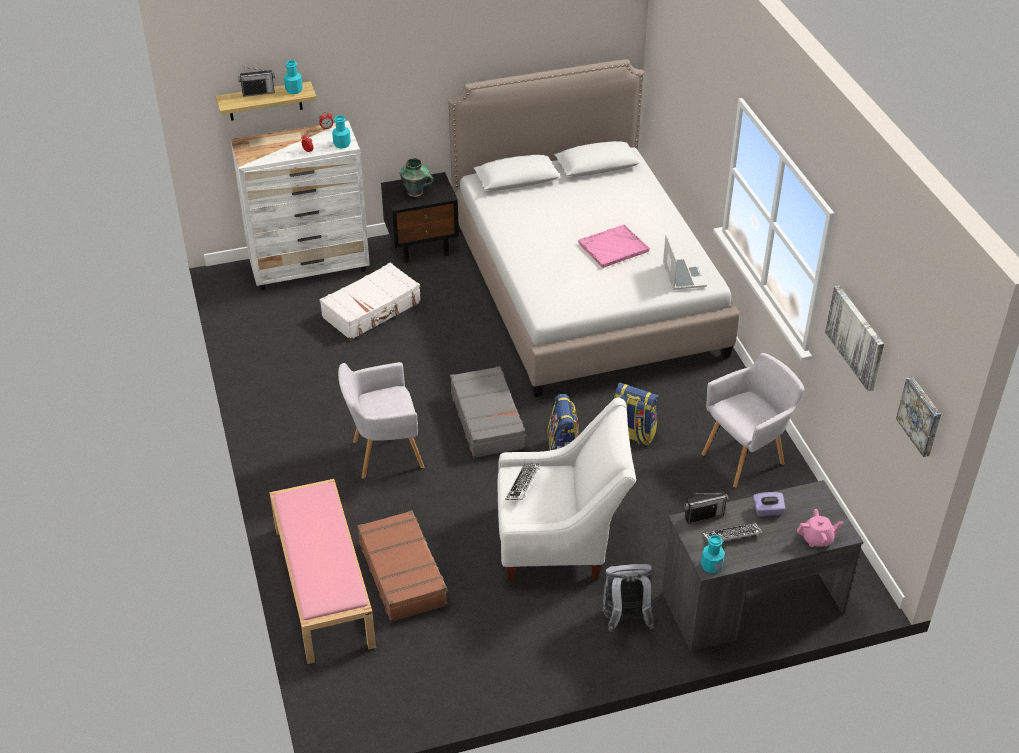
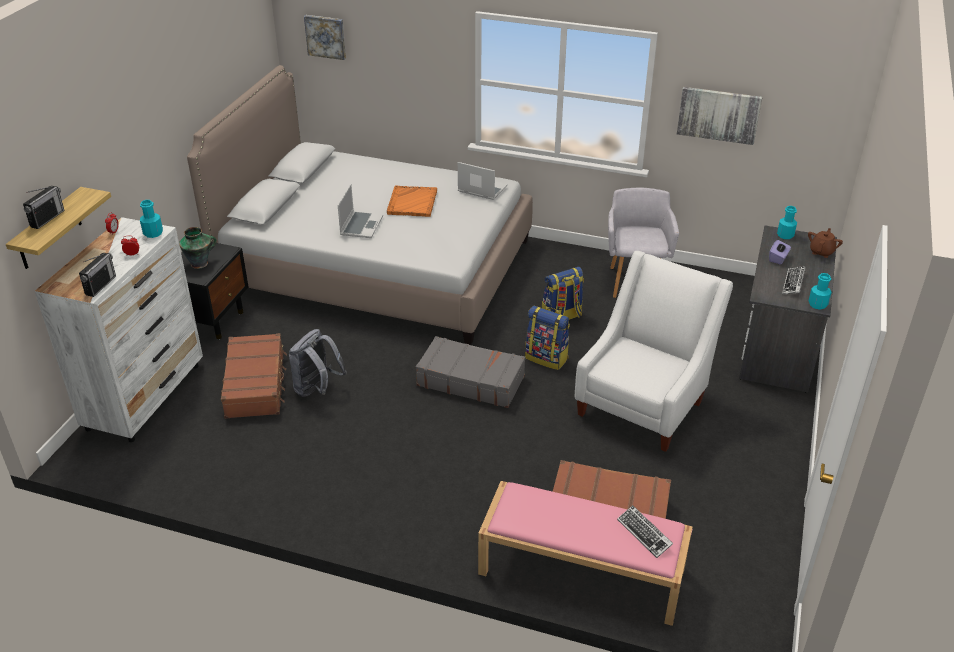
camera: 55 degrees left, 5 degrees down
turquoise bottle [284,60,303,94] -> turquoise bottle moved to [777,206,797,239]
white suitcase [320,262,421,340] -> brown suitcase [221,333,287,419]
grey armchair [338,362,424,479] -> none
keyboard [506,463,540,500] -> keyboard moved to [617,505,673,558]
pink tray [578,224,650,268] -> orange tray [387,186,437,217]
grey backpack [600,564,654,632] -> grey backpack moved to [289,329,347,397]
radio [684,491,729,524] -> radio moved to [79,253,116,297]
pink teapot [797,509,843,547] -> brown teapot [808,228,843,258]
picture [896,377,941,457] -> picture moved to [304,15,346,60]
none -> laptop [338,184,383,238]

